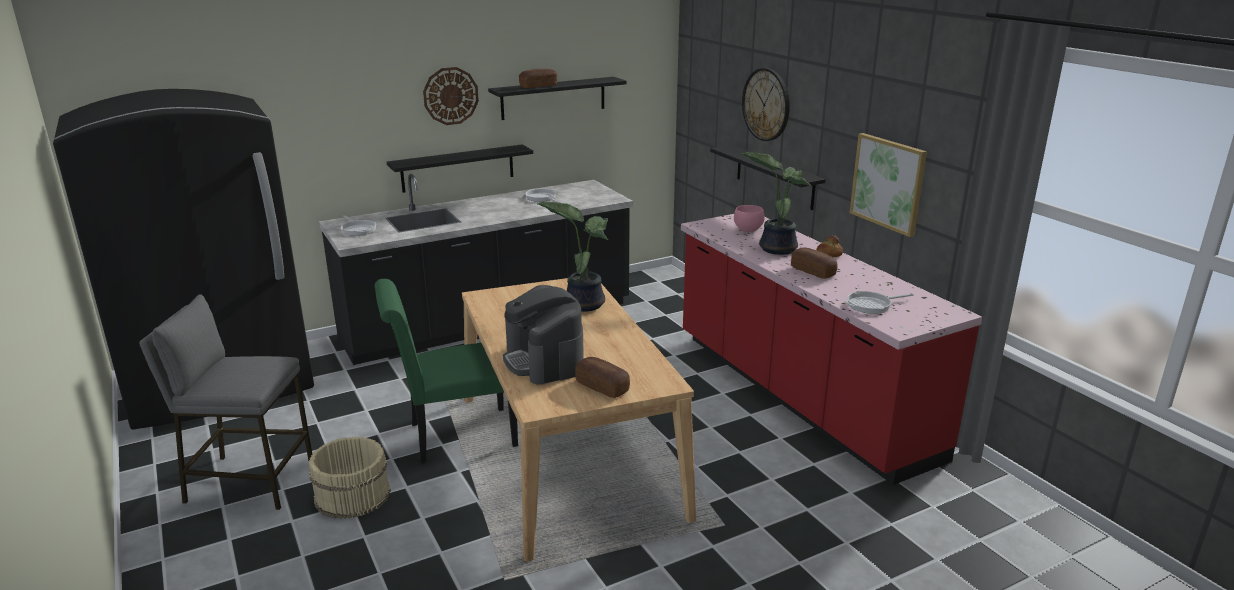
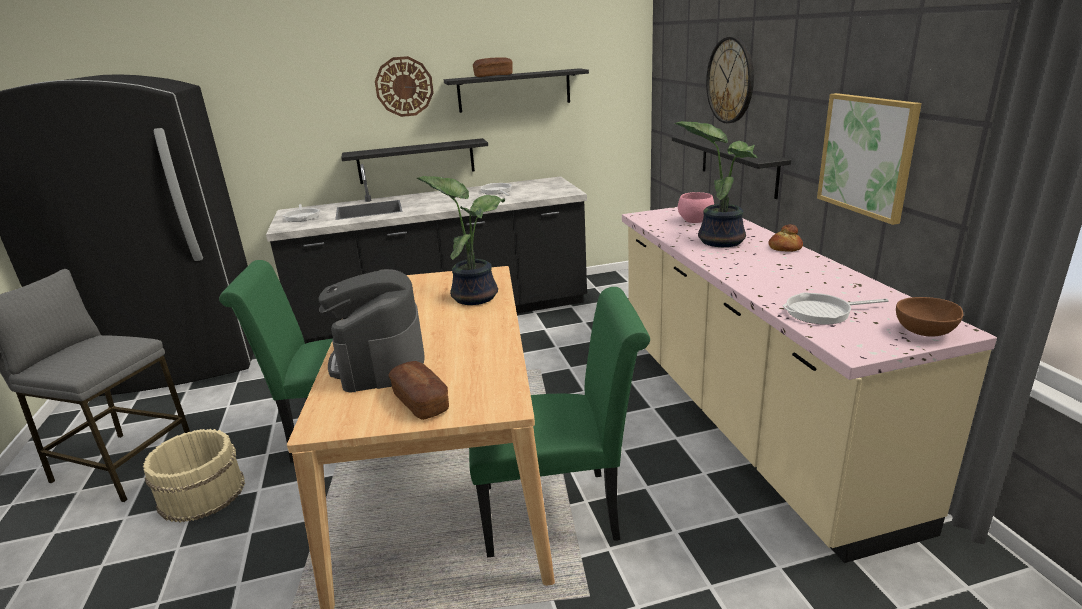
camera: 15 degrees right, 0 degrees up
red counter [681,214,982,485] -> beige counter [622,207,997,563]
bread [791,248,838,279] -> none
none -> green chair [469,287,650,557]
none -> brown bowl [896,297,964,337]

